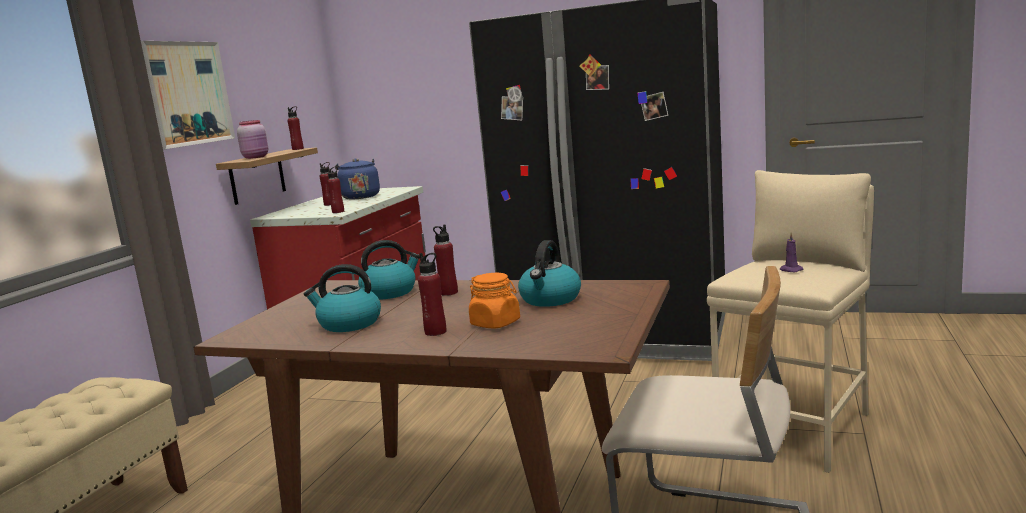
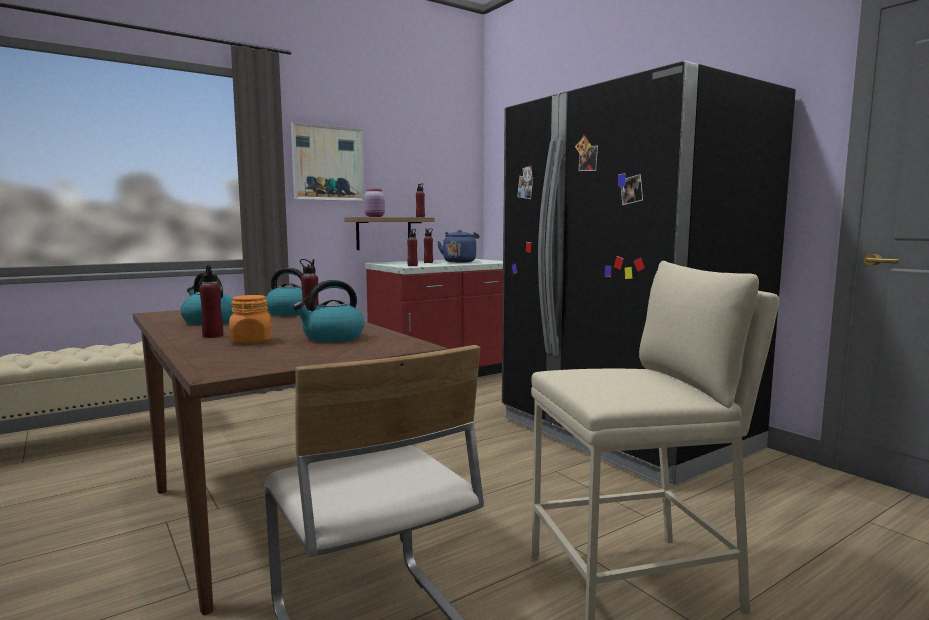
camera: 35 degrees right, 5 degrees down
purple candle [780,233,803,272] -> none

